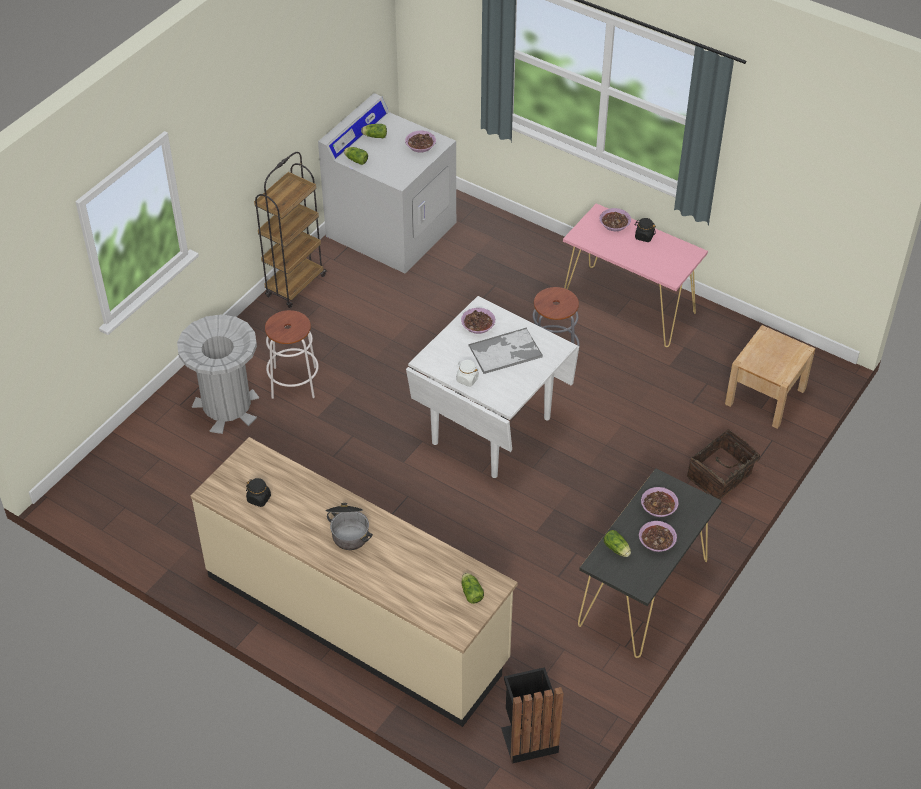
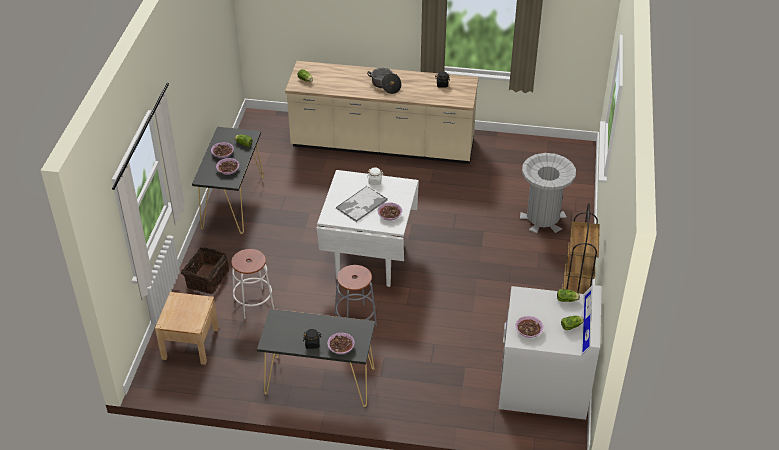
camera: 155 degrees right, 5 degrees down
white stool [265,310,319,399] -> white stool moved to [231,249,275,319]
black trash can [501,667,564,764] -> none
pink console table [563,203,708,347] -> black console table [257,309,375,407]

